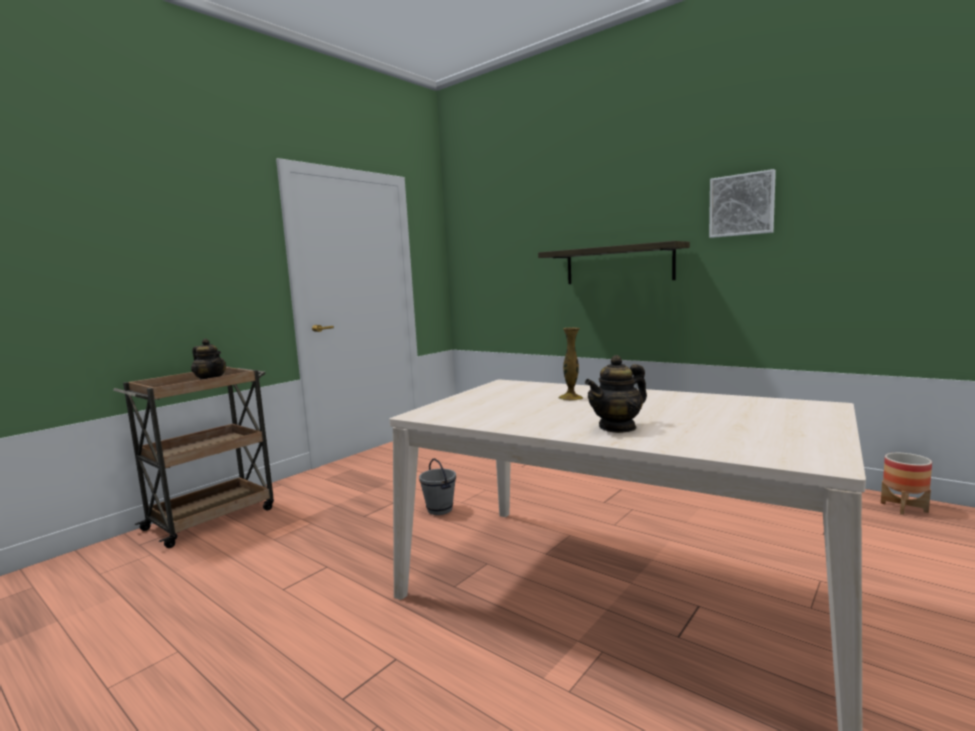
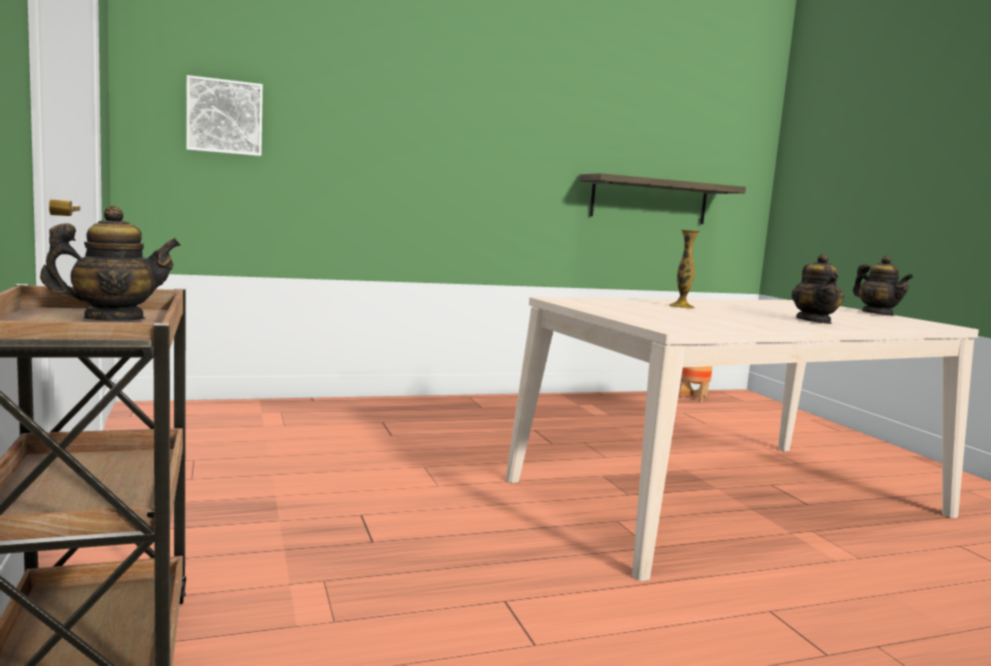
camera: 60 degrees left, 0 degrees up
grey bucket [419,458,456,515] -> none
shelf [538,241,690,284] -> shelf moved to [579,173,746,224]
picture [709,169,776,238] -> picture moved to [186,75,263,156]
none -> teapot [853,256,913,316]

